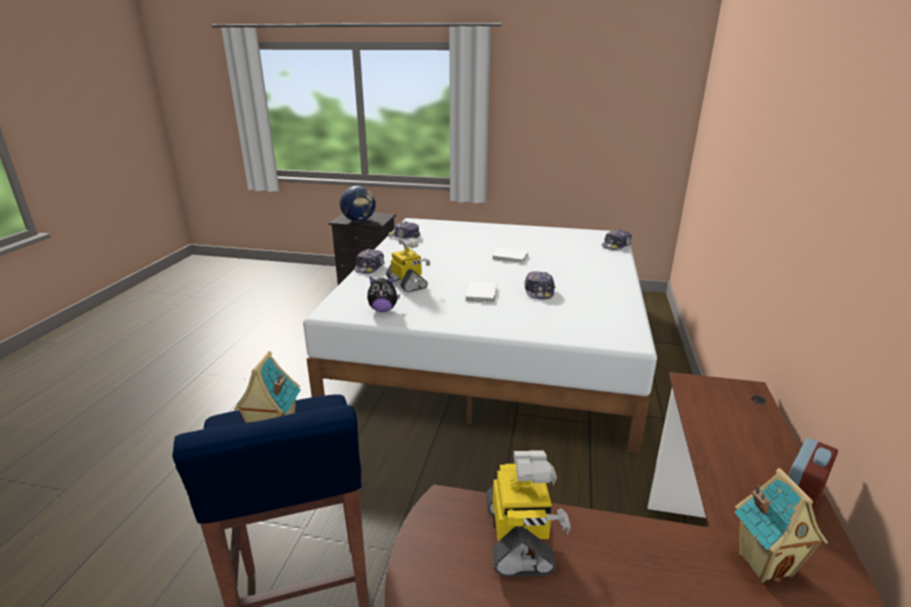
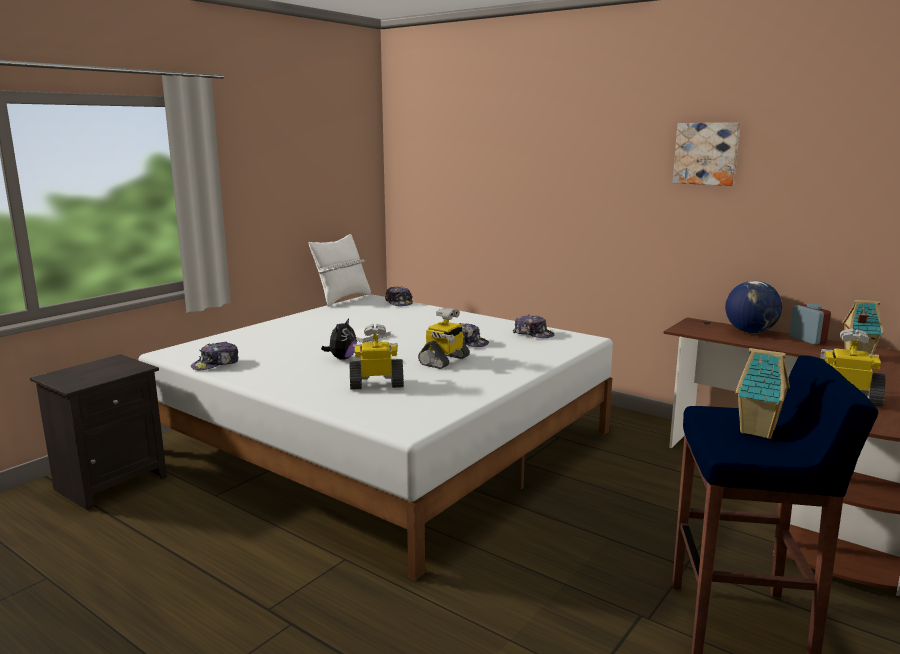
camera: 65 degrees left, 10 degrees down
globe [340,186,376,222] -> globe moved to [725,281,782,333]
cap [354,249,384,274] -> cap moved to [513,315,555,338]
plush toy [367,277,400,312] -> plush toy moved to [321,319,357,360]
white book [465,282,497,303] -> toy robot [418,308,473,369]
none -> white pillow [309,234,371,307]
none -> picture [673,123,740,186]

